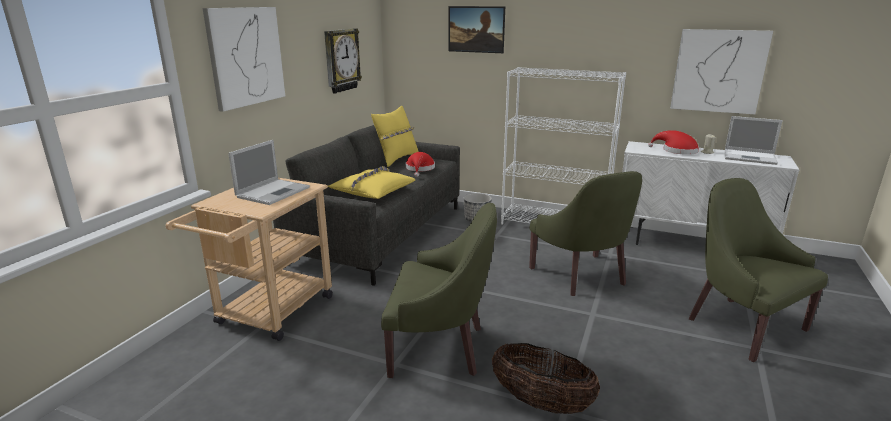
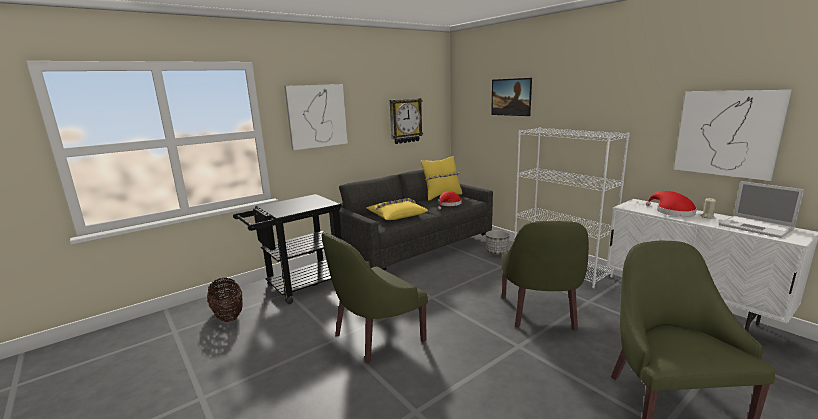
camera: 30 degrees right, 5 degrees down
beige cart [166,178,333,341] -> black cart [233,194,342,304]
laptop [228,140,310,205] -> none
green armchair [381,203,497,378] -> green armchair turned 105 degrees clockwise [322,232,428,363]
basket [492,343,600,414] -> basket moved to [207,277,243,322]

